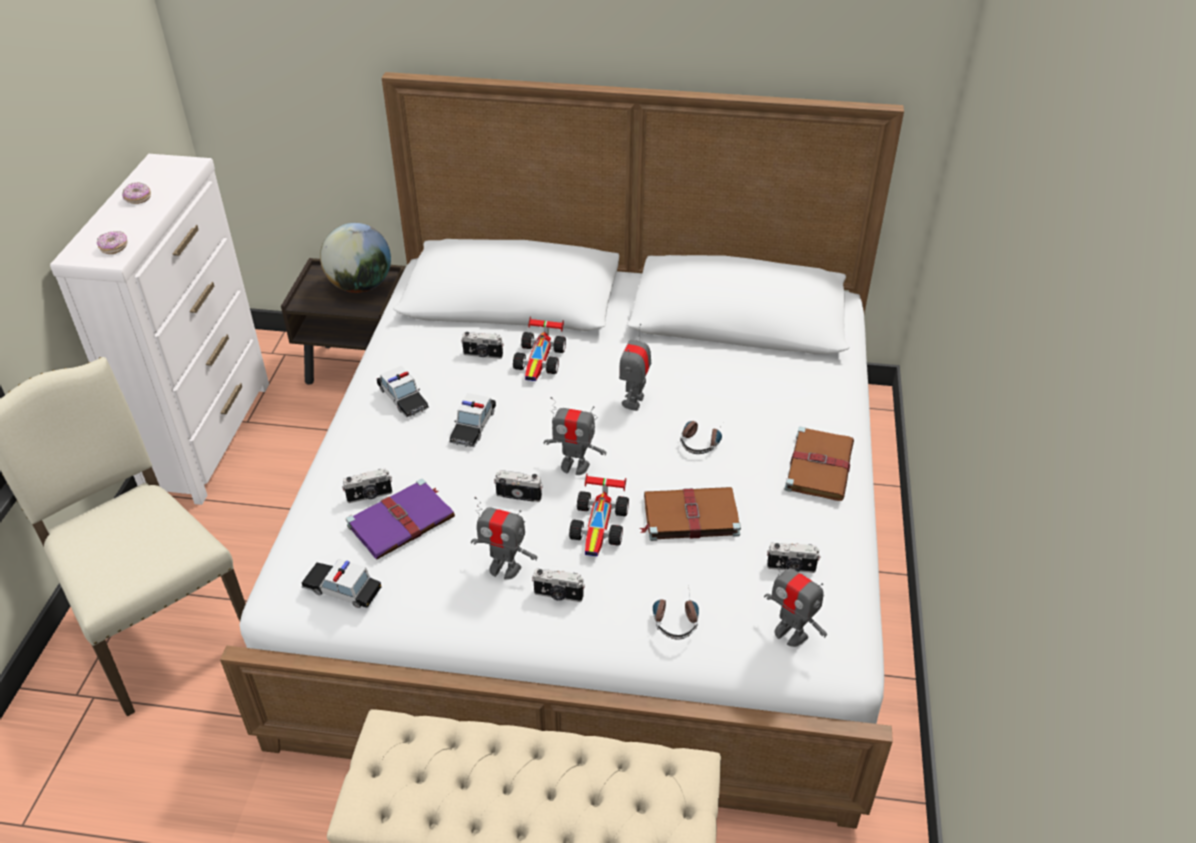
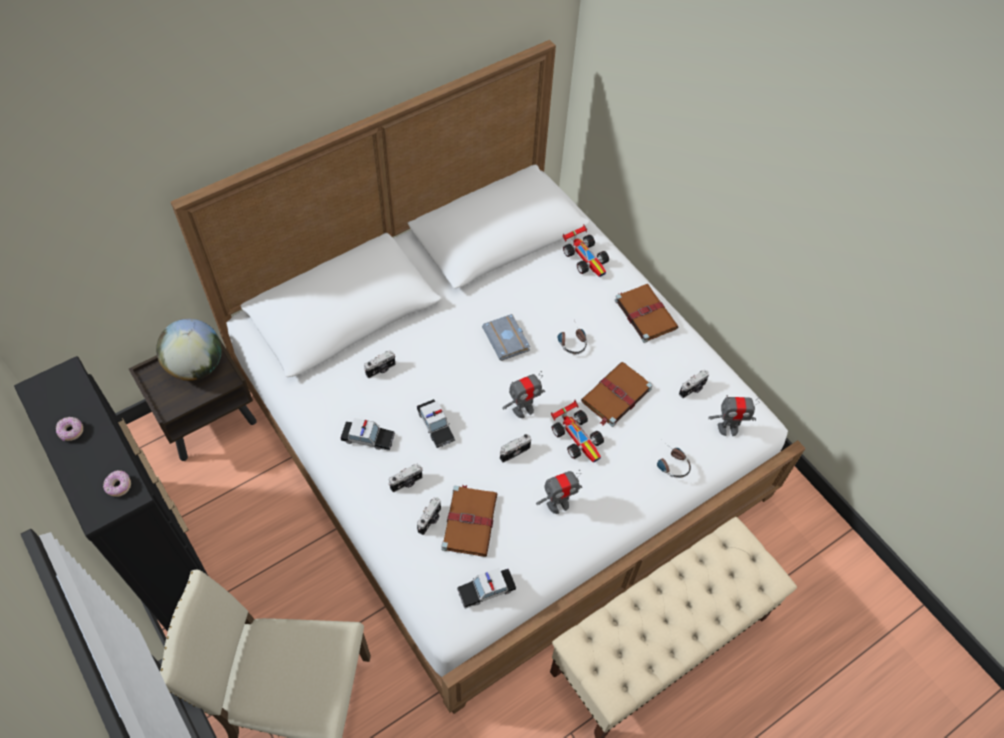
camera: 45 degrees left, 15 degrees up
white dresser [50,154,269,505] -> black dresser [14,356,208,632]
purple book [346,479,455,559] -> brown book [441,485,497,557]
toy car [513,317,566,381] -> toy car moved to [563,225,609,277]
camera [532,568,585,602] -> camera moved to [389,464,423,492]
toy robot [619,324,651,411] -> grey book [482,314,530,361]

